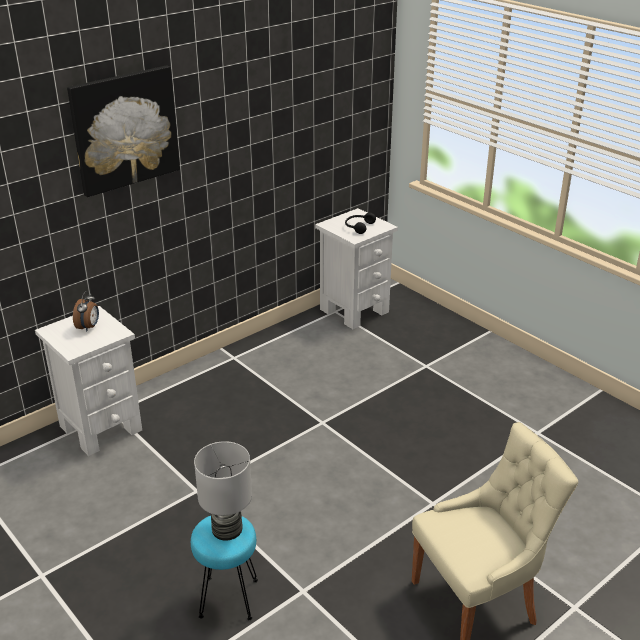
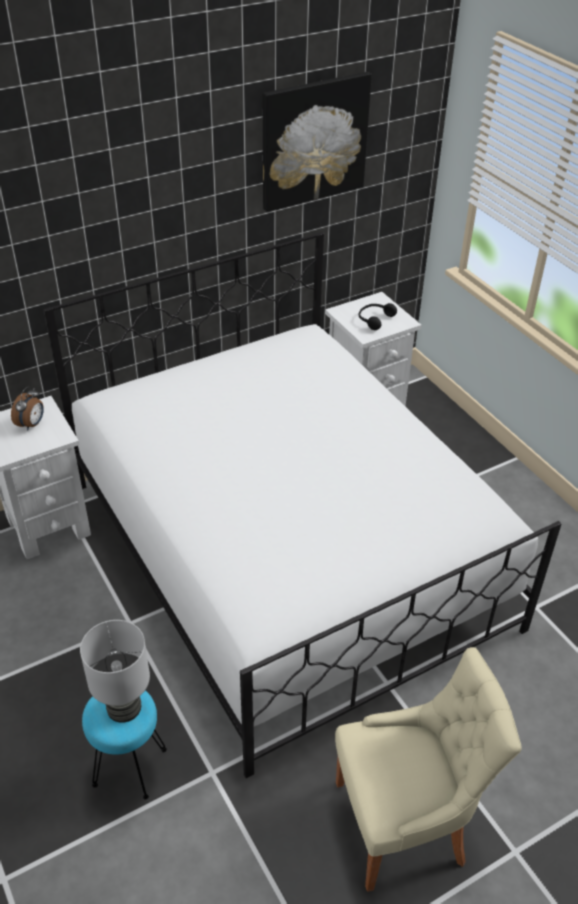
camera: 10 degrees right, 10 degrees up
picture [67,65,180,197] -> picture moved to [263,72,372,212]
none -> white bed [43,232,561,778]

